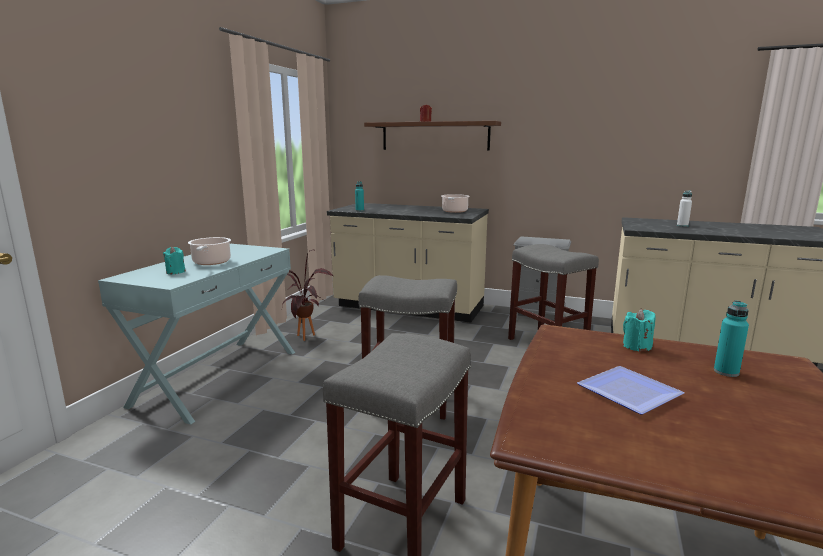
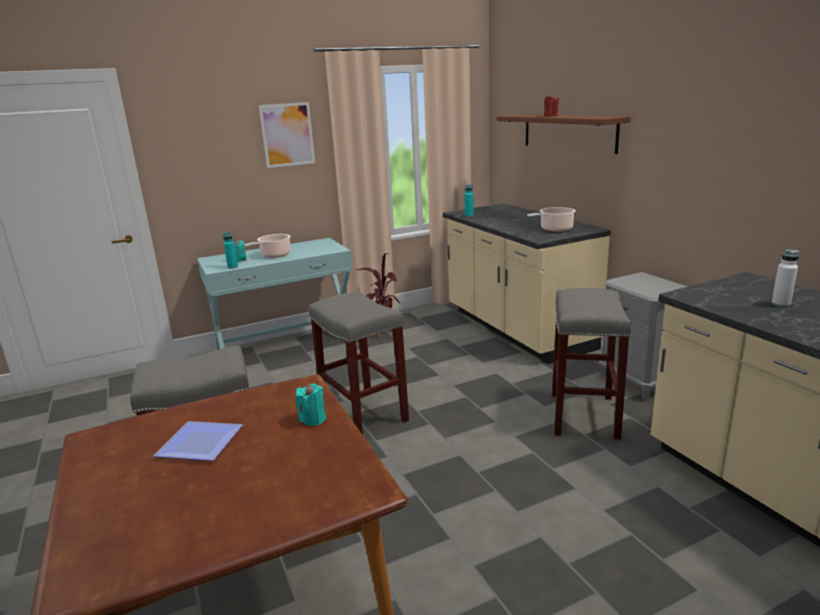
camera: 45 degrees right, 5 degrees up
turquoise bottle [714,301,749,377] -> turquoise bottle moved to [223,232,238,269]
none -> picture [259,102,315,168]

